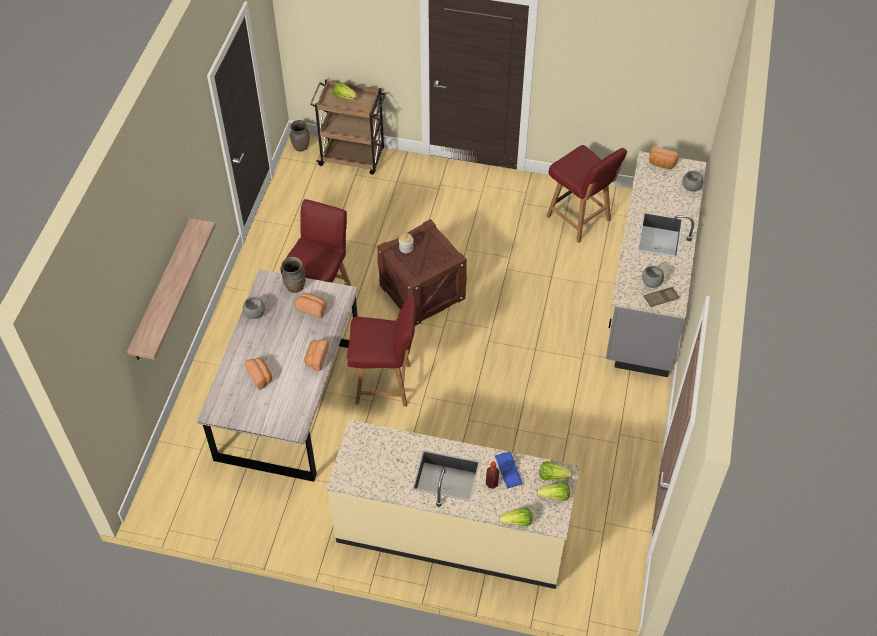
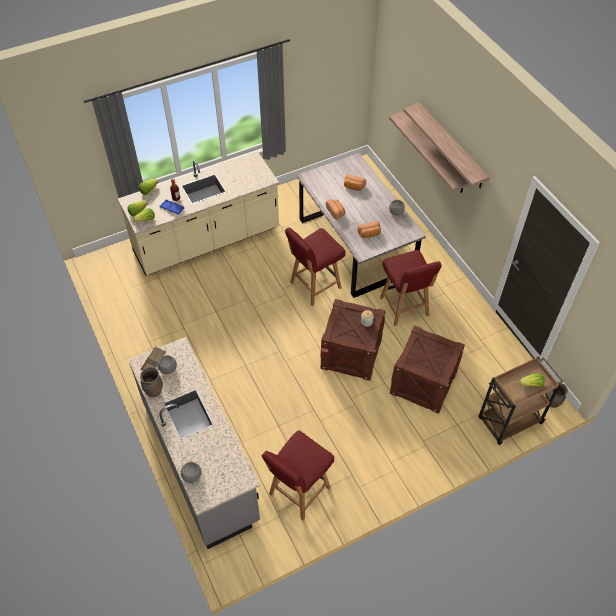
camera: 140 degrees right, 0 degrees up
brown vase [281,257,306,293] -> brown vase moved to [140,367,163,397]
red chair [546,145,627,243] -> red chair turned 60 degrees counterclockwise [262,430,334,520]
bread [649,146,679,169] -> none
none -> crate [390,325,465,414]
none -> shelf [404,103,489,188]

